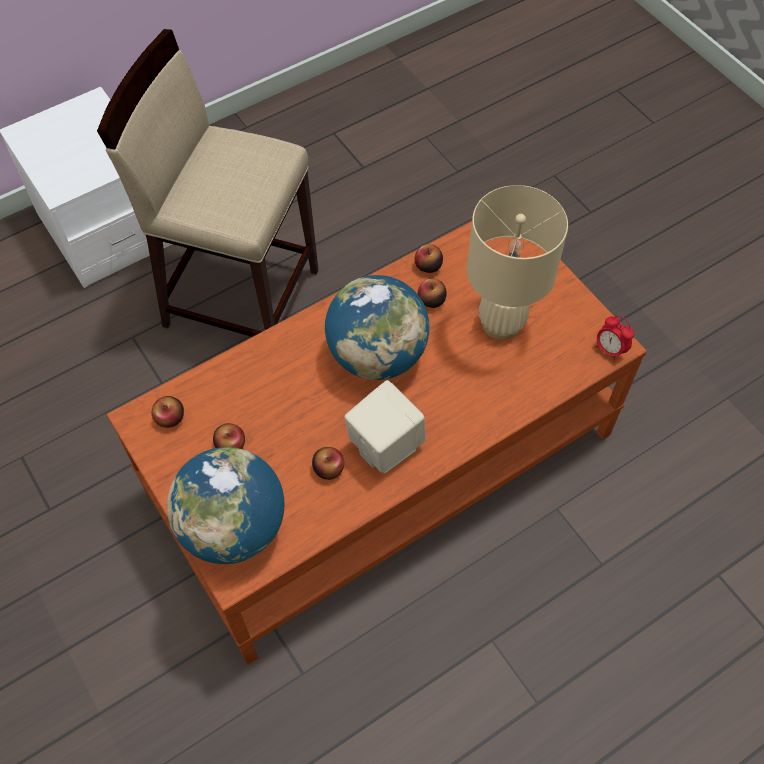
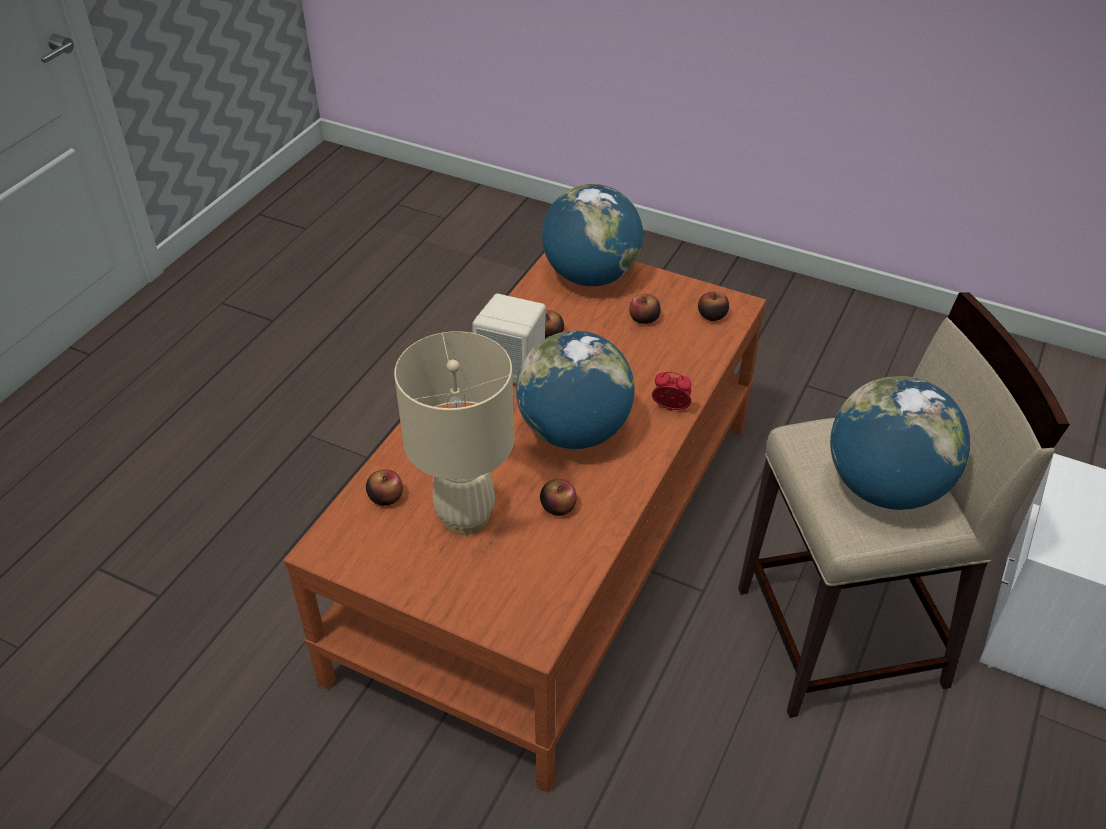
camera: 150 degrees right, 15 degrees down
apple [415,244,443,273] -> apple moved to [366,469,403,506]
alarm clock [595,315,634,362] -> alarm clock moved to [652,372,692,411]
none -> globe [830,376,970,510]

